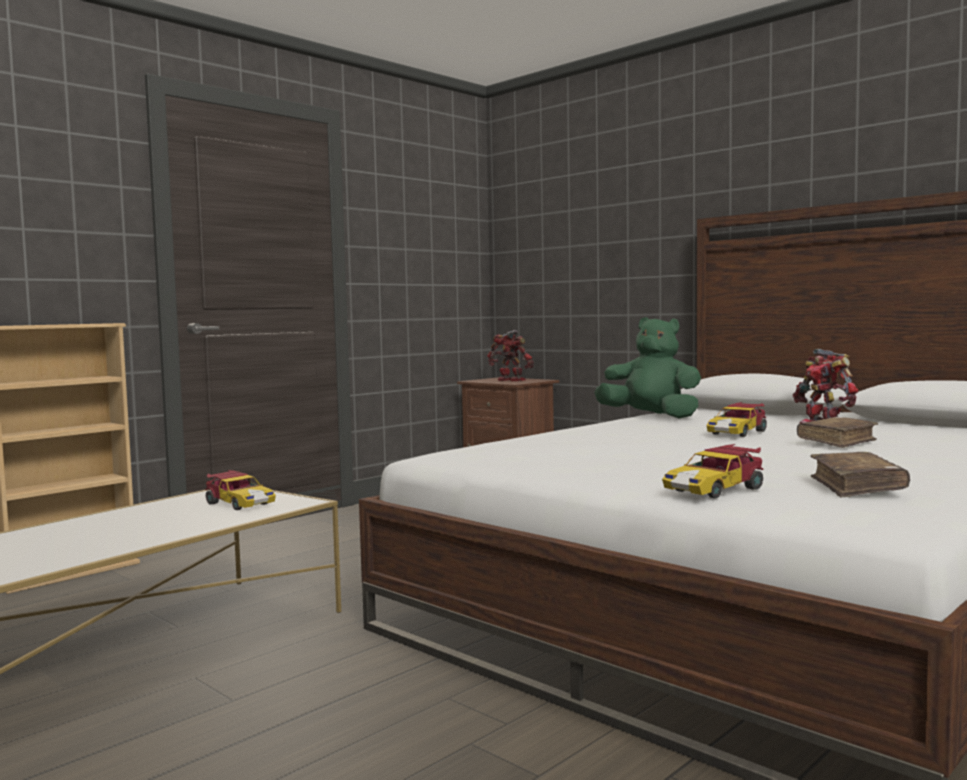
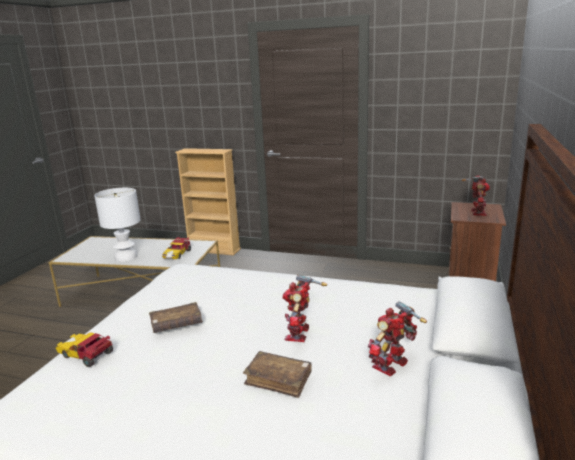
camera: 65 degrees right, 15 degrees up
green plush toy [594,317,701,419] -> none
toy car [707,402,767,437] -> toy robot [283,275,327,342]
brown book [810,452,910,497] -> brown book moved to [149,302,203,333]
none -> white table lamp [94,188,141,262]

